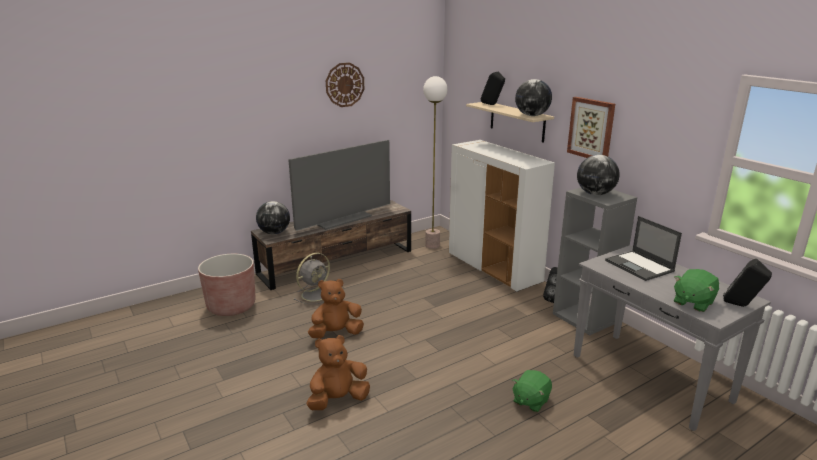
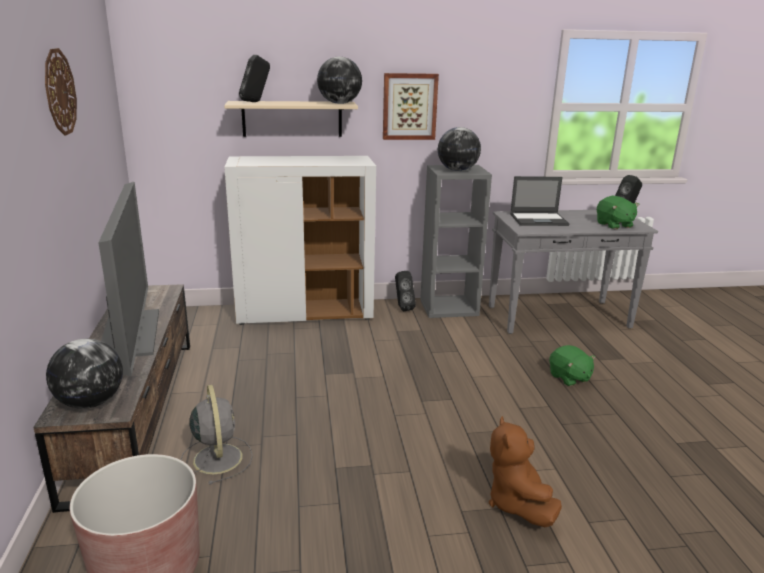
camera: 65 degrees left, 0 degrees up
brown plush toy [308,279,364,338] -> none
floor lamp [423,76,447,249] -> none

